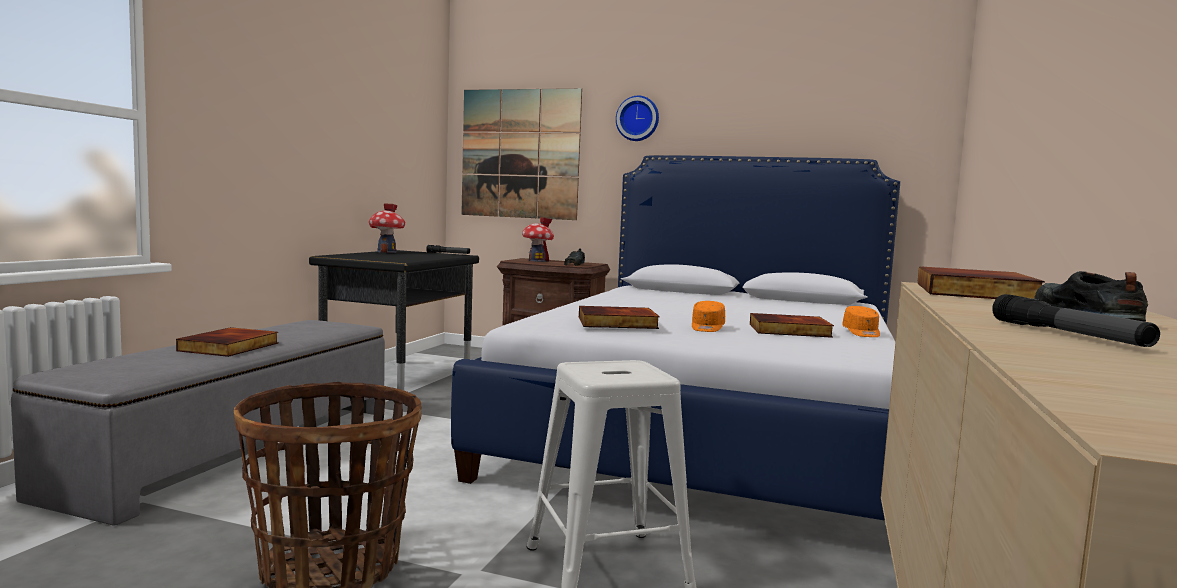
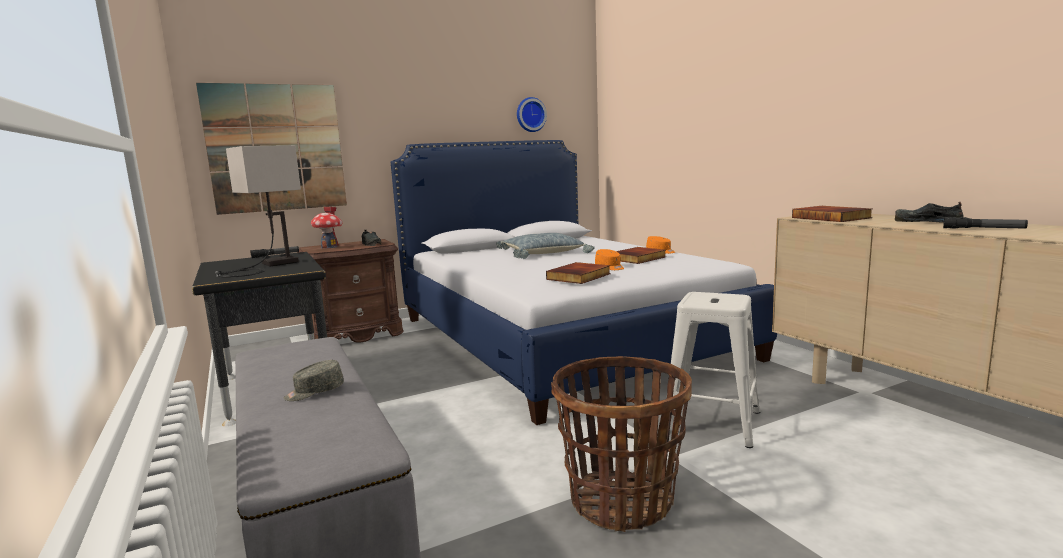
camera: 45 degrees left, 5 degrees up
book [176,327,279,357] -> grey cap [284,360,344,401]
toy house [369,203,406,253] -> none
wall clock [616,96,659,141] -> wall clock moved to [517,97,547,132]
none -> table lamp [215,145,301,277]
none -> pillow [496,233,594,259]

